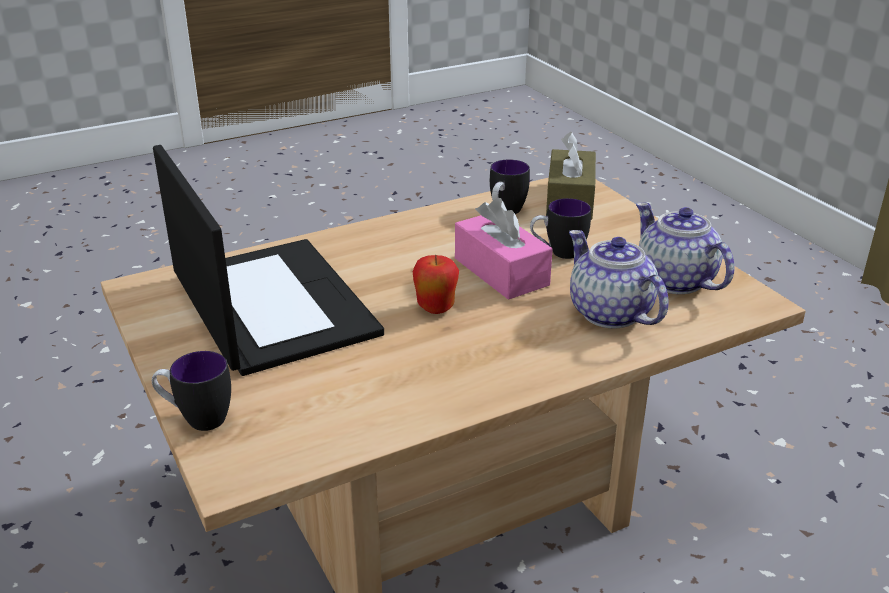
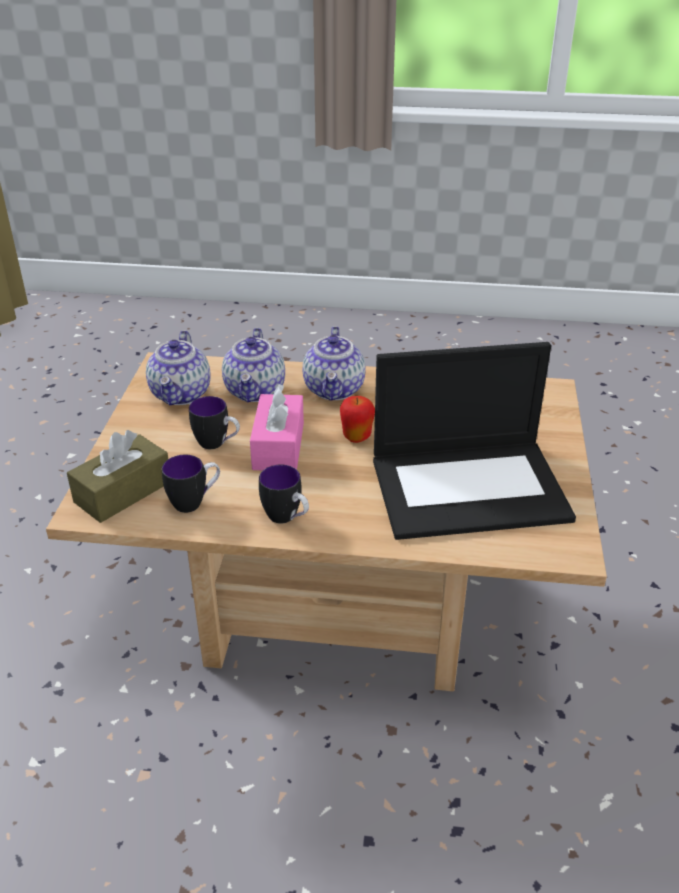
camera: 145 degrees left, 5 degrees up
mug [152,351,231,431] -> mug moved to [259,465,309,524]
laptop [153,145,384,376] -> laptop turned 105 degrees counterclockwise [373,342,576,540]
none -> teapot [303,326,365,401]

